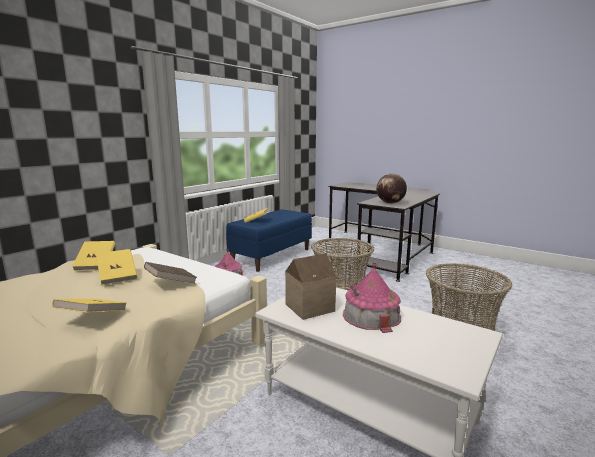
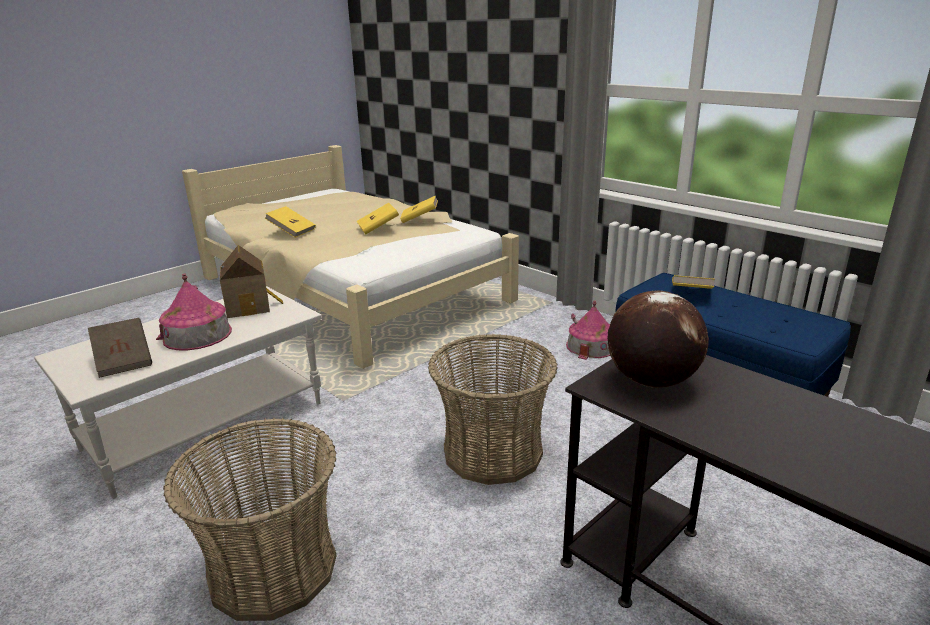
camera: 100 degrees right, 10 degrees up
brown book [144,262,197,283] -> brown book moved to [88,318,152,378]

